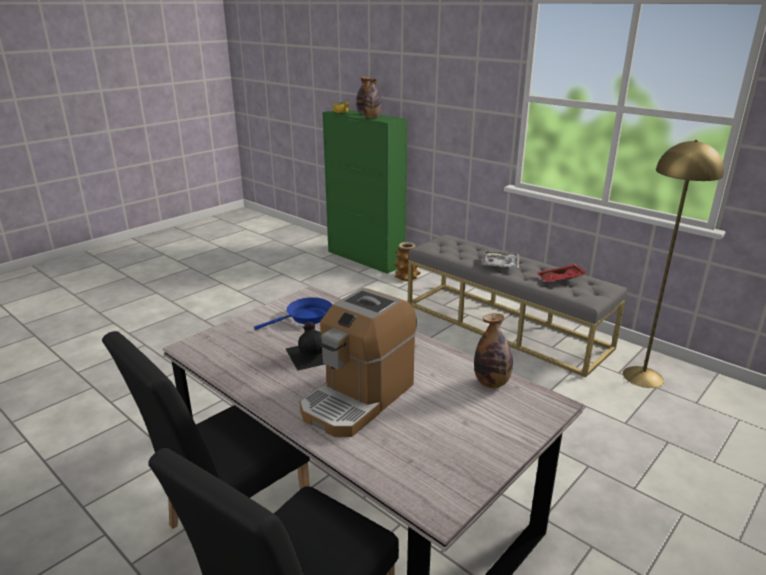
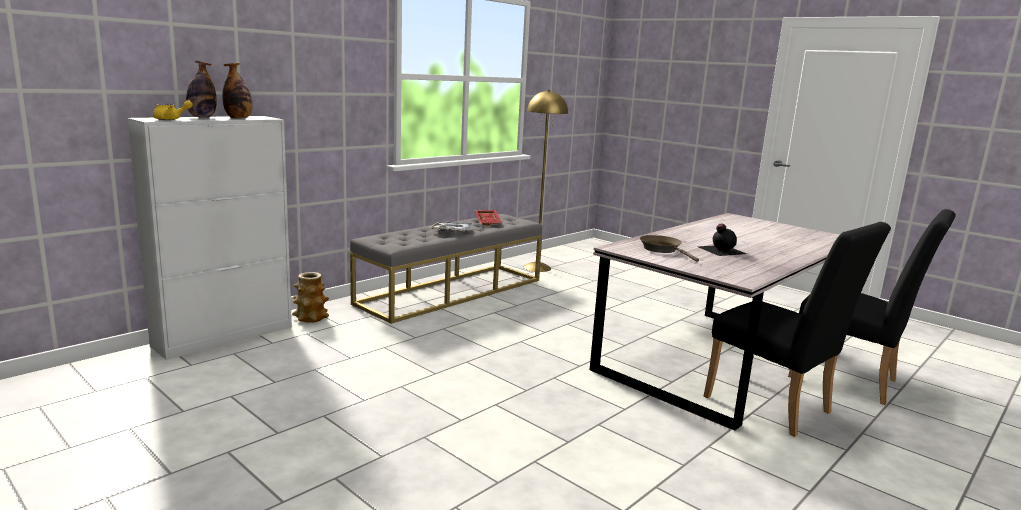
camera: 90 degrees left, 10 degrees down
blue frying pan [254,297,332,330] -> brown frying pan [640,235,699,262]
coffee machine [300,288,417,437] -> none
green cabinet [322,110,408,274] -> white cabinet [127,116,292,360]
bottle [474,313,513,388] -> none

